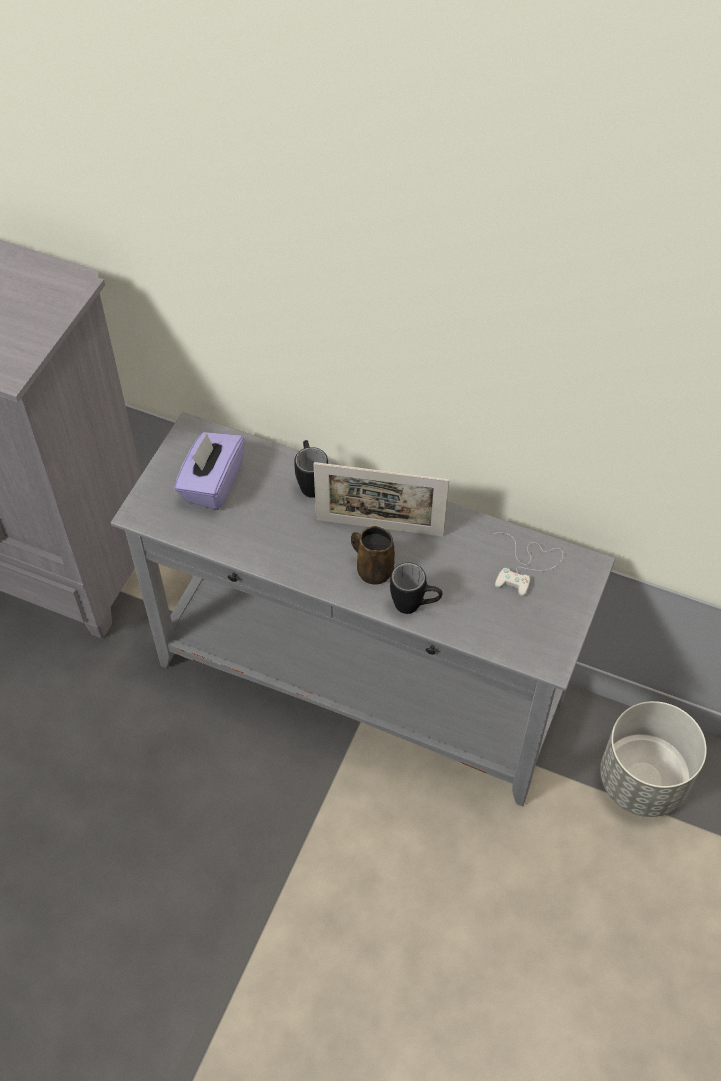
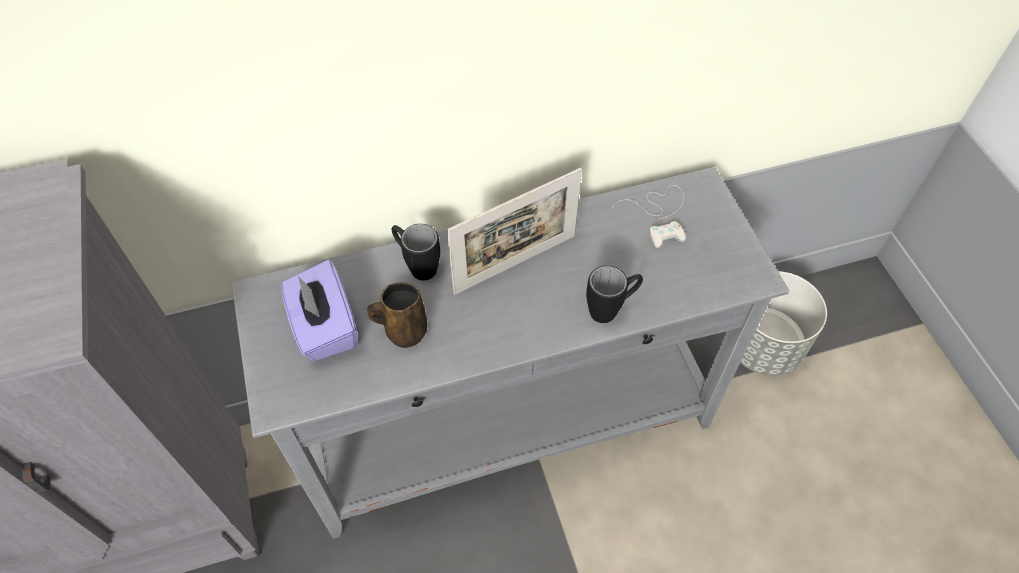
camera: 40 degrees left, 0 degrees up
brown mug [351,526,395,585] -> brown mug moved to [367,282,427,348]

